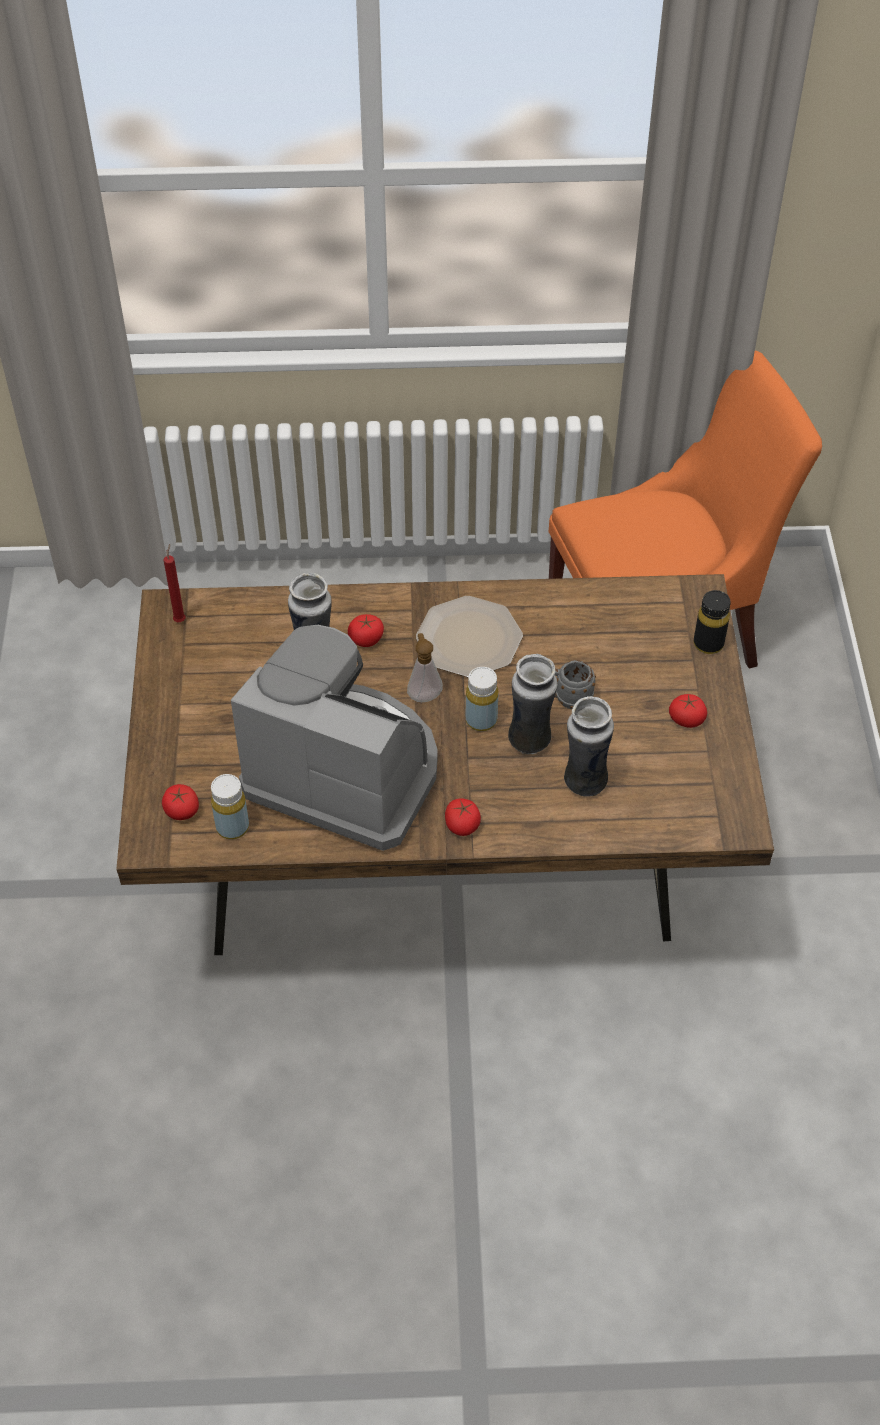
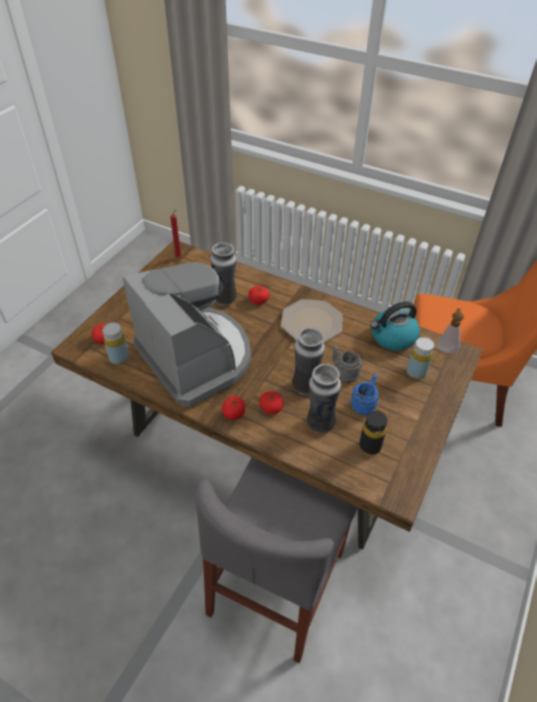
camera: 30 degrees right, 5 degrees down
soap dispenser [407,633,443,702] -> soap dispenser moved to [437,308,464,353]
yellow bottle [465,667,499,731] -> yellow bottle moved to [407,337,434,380]
tomato [669,694,707,728] -> tomato moved to [259,391,283,414]
black bottle [694,590,731,654] -> black bottle moved to [359,411,387,455]
none -> grey chair [195,457,358,663]
none -> blue mug [351,373,379,415]
none -> kettle [370,301,420,350]

